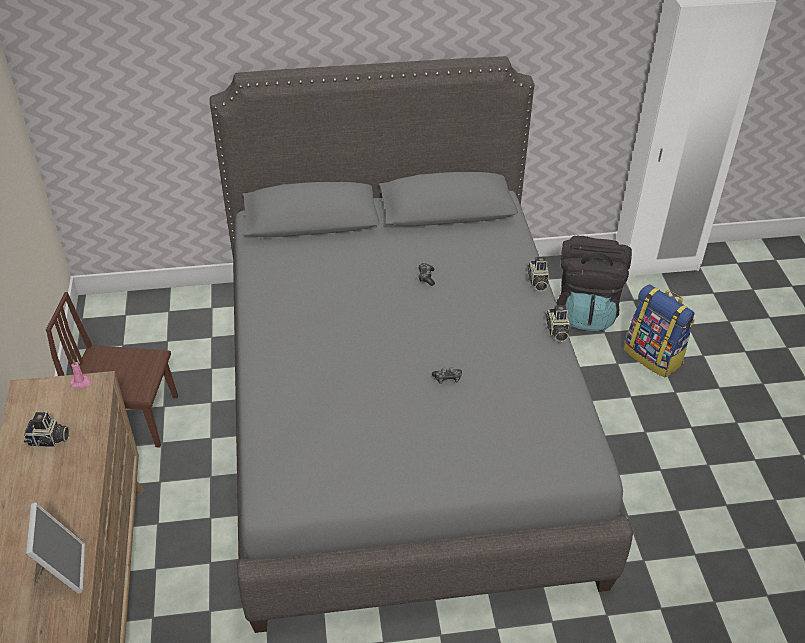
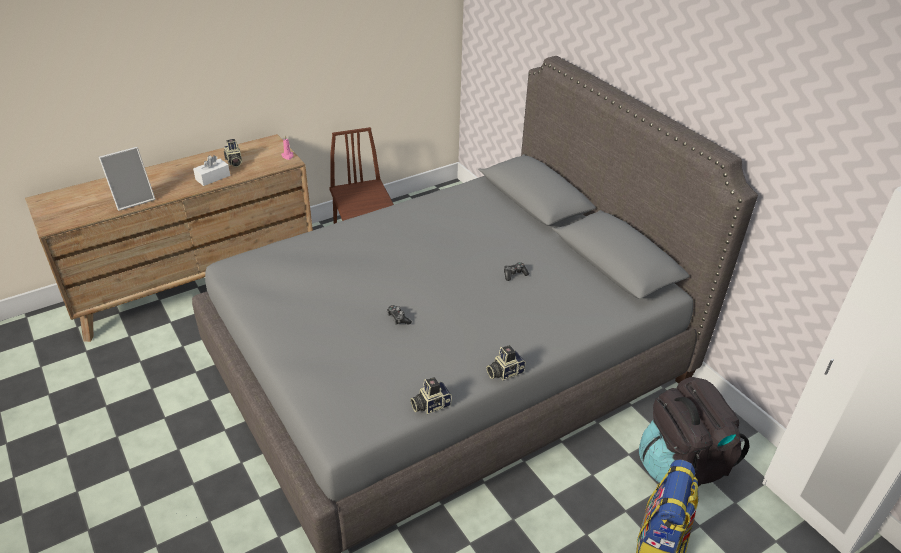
camera: 65 degrees right, 5 degrees down
camera [527,257,549,291] -> camera moved to [411,377,452,414]
none -> white tissue box [193,155,230,186]

